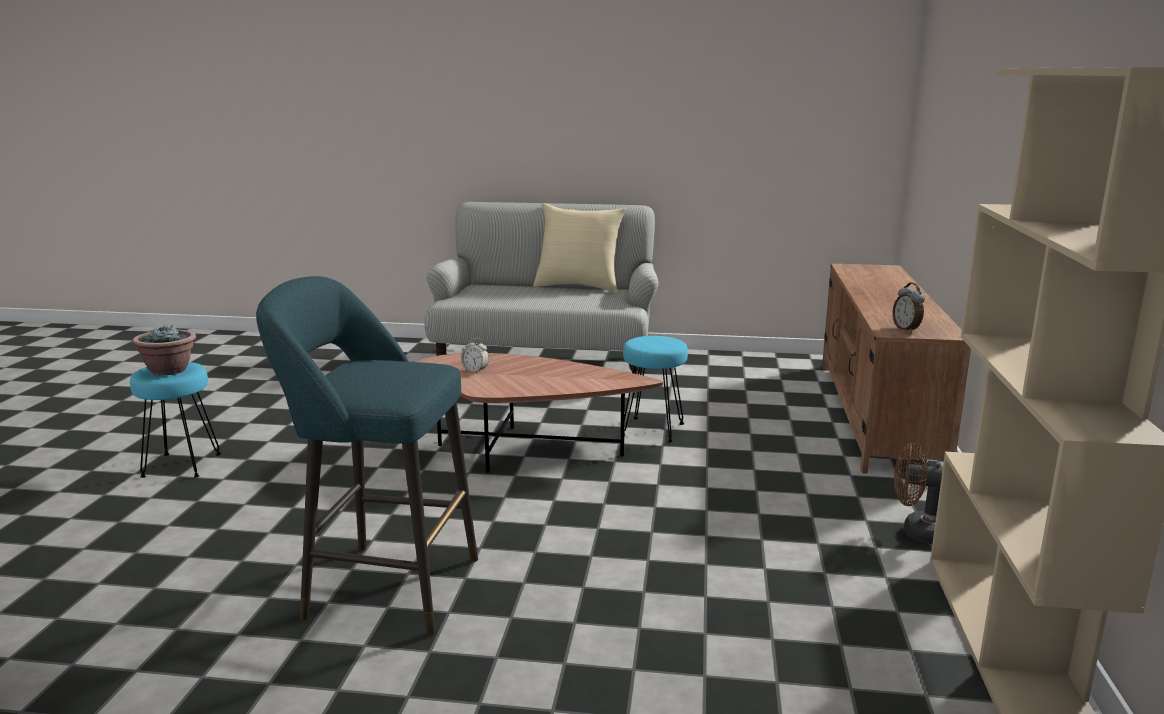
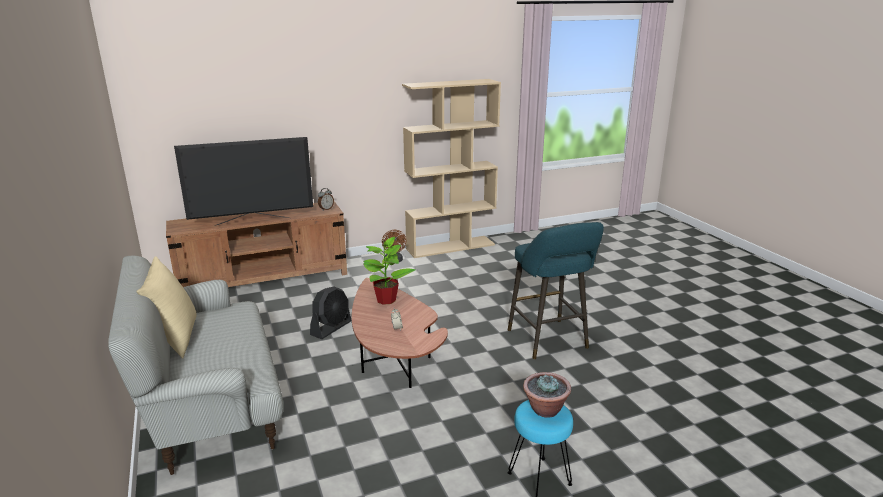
camera: 120 degrees left, 5 degrees up
turquoise stool [623,336,688,443] -> black fan [310,286,351,339]
none -> television [174,137,313,226]
none -> potted plant [363,237,416,305]

